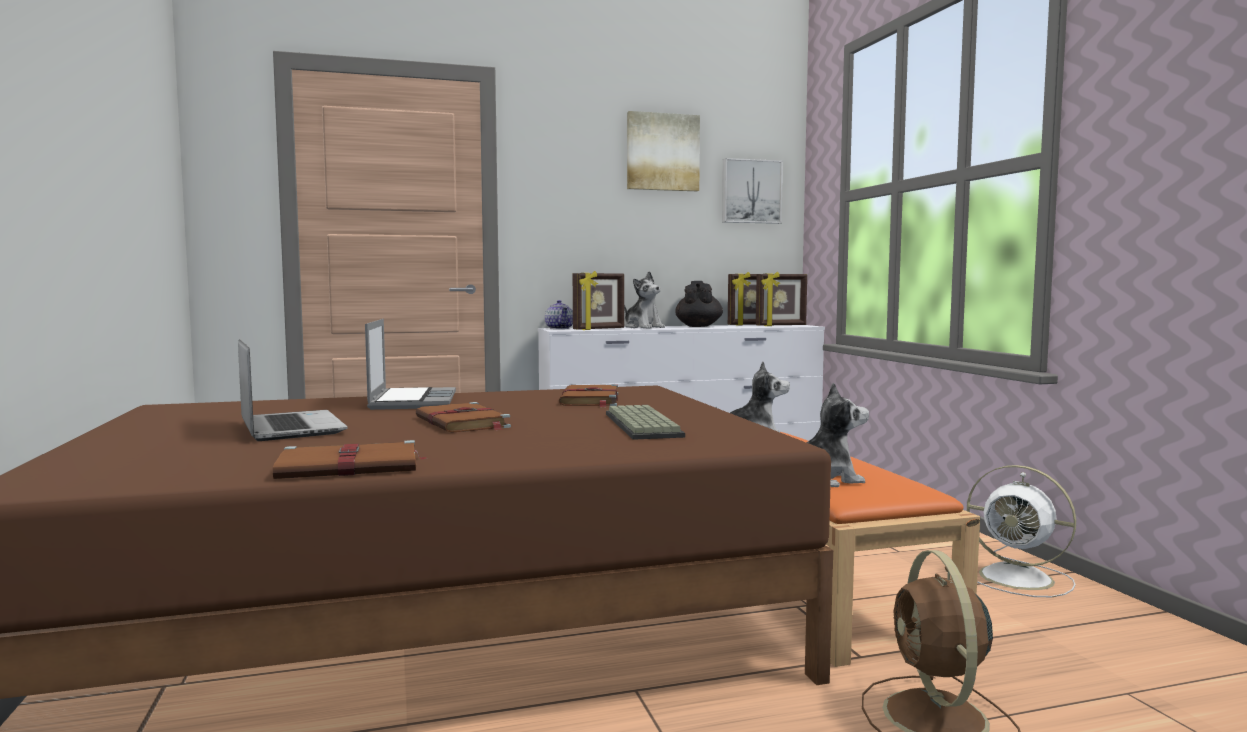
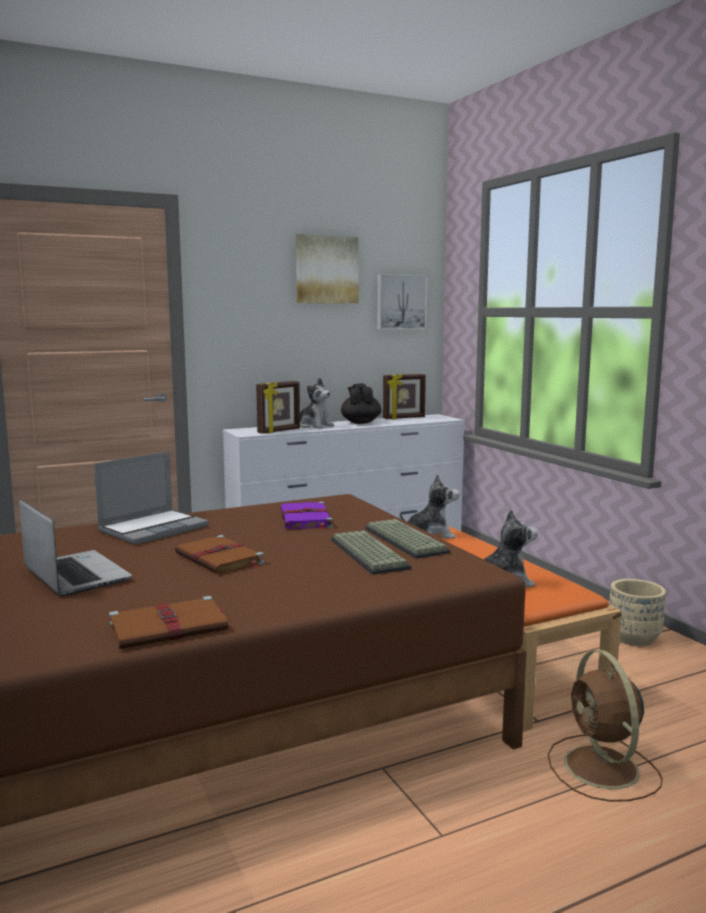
camera: 10 degrees left, 5 degrees up
laptop [365,319,456,410] -> laptop turned 60 degrees clockwise [94,451,209,545]
teapot [545,300,573,329] -> none
brown book [559,385,618,407] -> purple book [280,501,333,530]
picture frame [756,272,807,326] -> none
white fan [967,465,1076,597] -> beige planter [609,579,666,646]
none -> keyboard [365,519,450,559]

